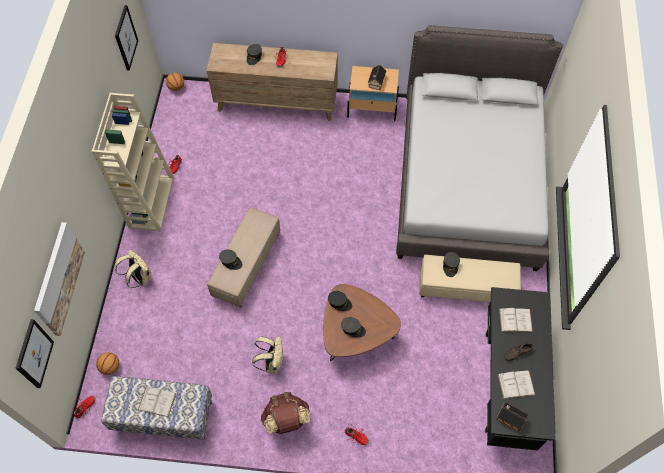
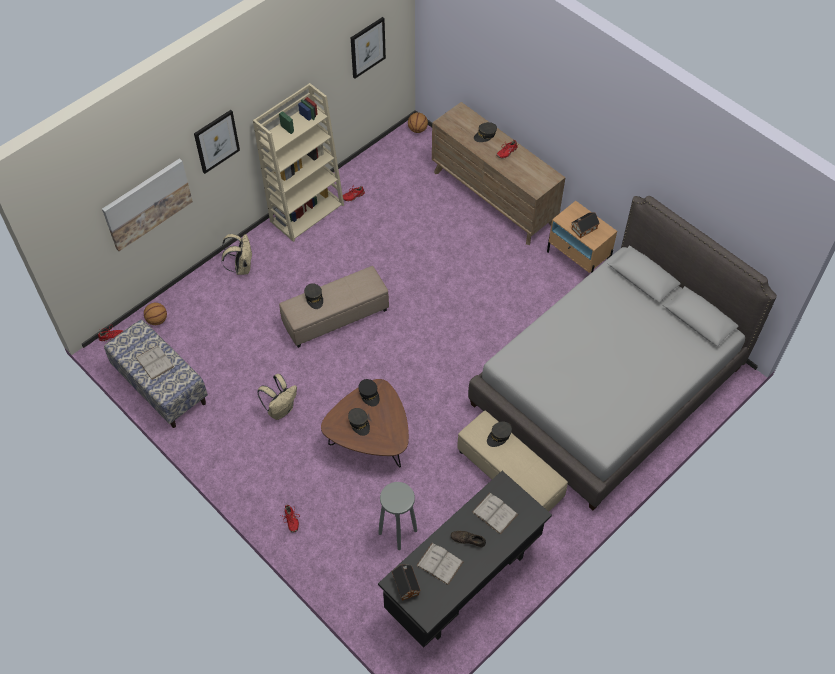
camera: 40 degrees right, 5 degrees down
picture [15,319,54,388] -> picture moved to [194,110,240,174]
brown backpack [261,392,310,434] -> none
none -> grey stool [378,482,417,550]

